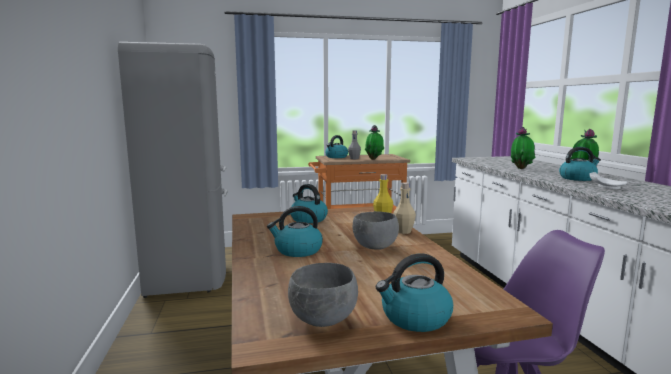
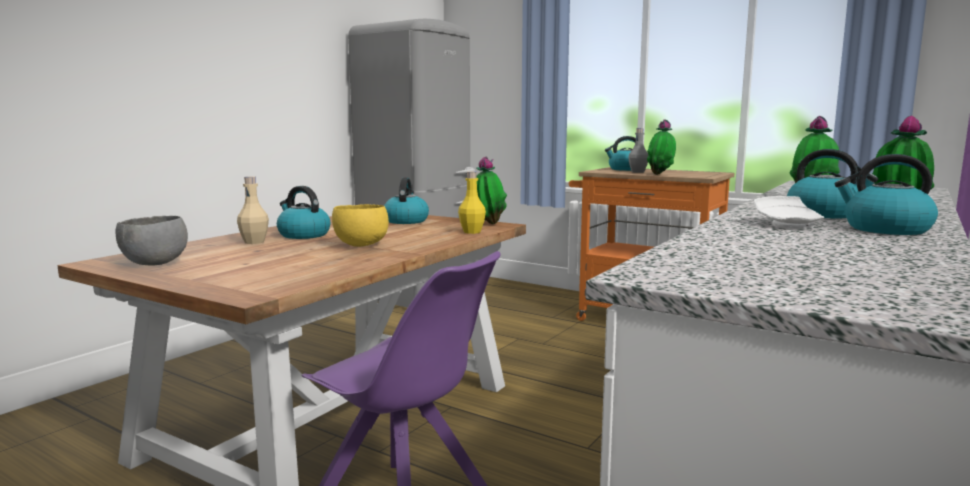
camera: 45 degrees right, 0 degrees up
grey bowl [353,211,399,250] -> yellow bowl [332,204,389,247]
kettle [376,253,453,332] -> kettle moved to [835,154,938,235]
beige bottle [393,182,416,234] -> beige bottle moved to [237,176,269,244]
none -> potted plant [476,157,507,224]

